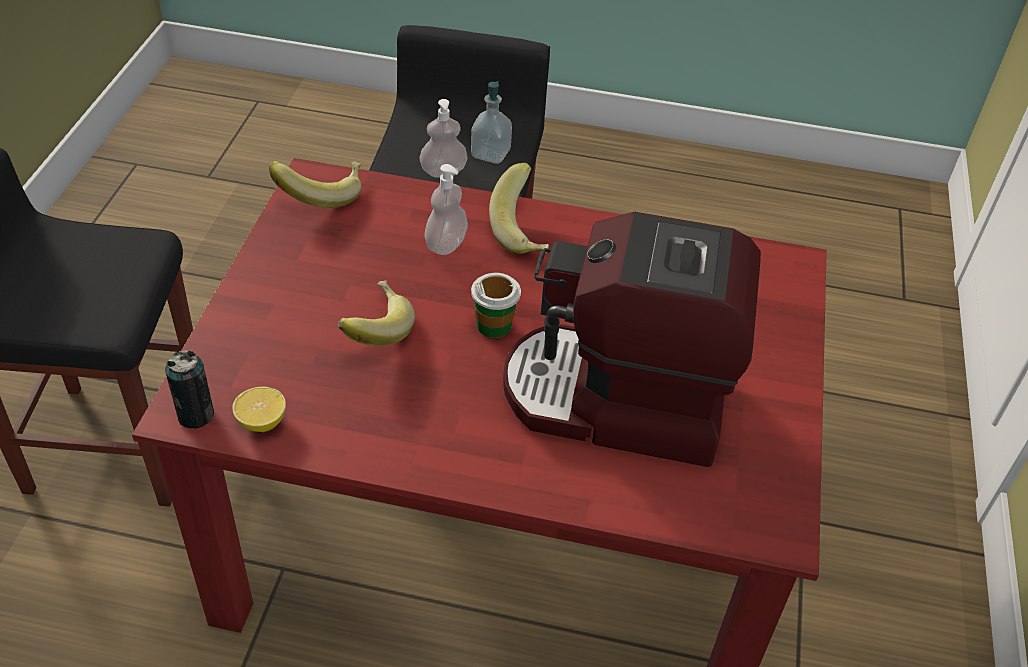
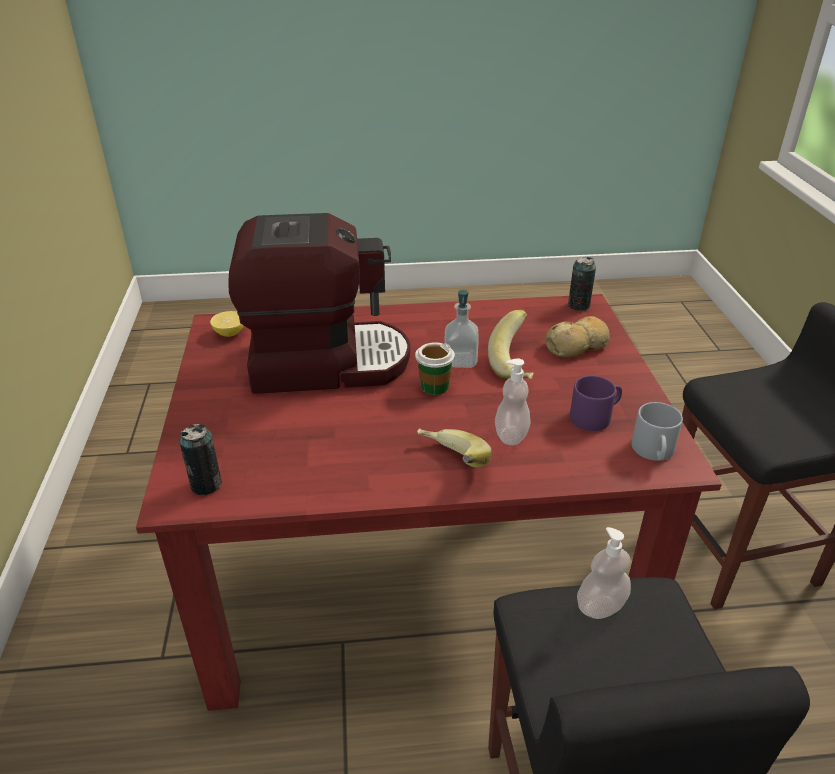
camera: 165 degrees right, 10 degrees down
lemon [233,386,286,432] -> lemon moved to [210,311,244,337]
banana [269,161,362,208] -> grey mug [631,402,683,461]
soap dispenser [471,81,512,164] -> soap dispenser moved to [444,290,479,368]
none -> can [179,424,222,496]
none -> bread [545,316,610,358]
none -> purple mug [570,376,622,431]

